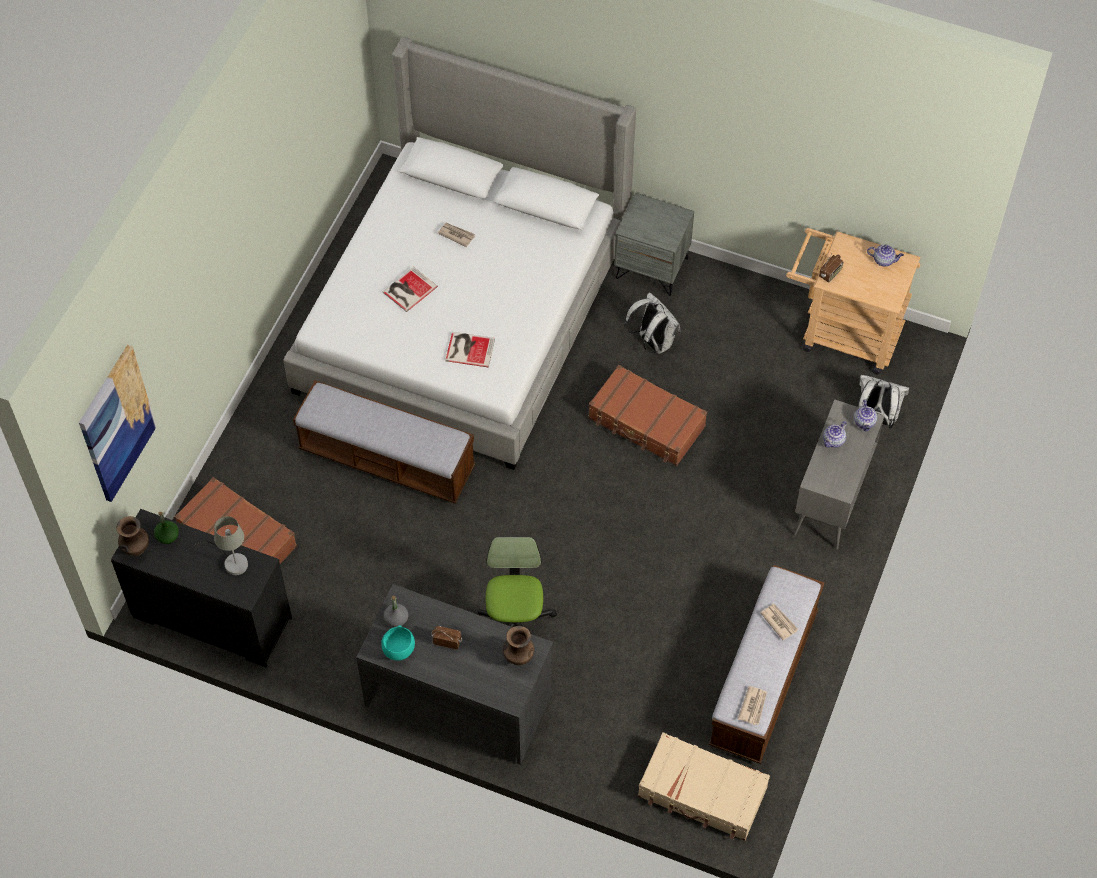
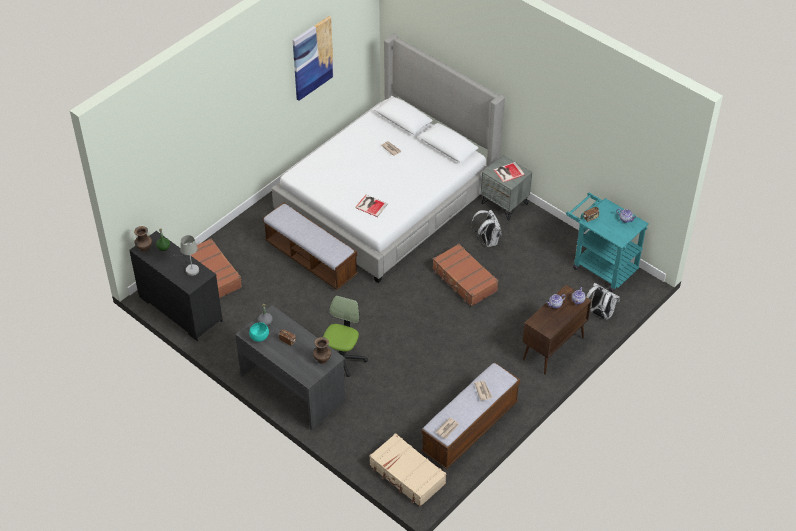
camera: 20 degrees right, 10 degrees down
picture [79,345,157,502] -> picture moved to [293,16,334,101]
book [383,267,438,312] -> book moved to [493,162,525,183]
beige cart [786,228,921,374] -> turquoise cart [566,193,649,292]
grey cabinet [794,399,884,550] -> brown cabinet [523,285,592,375]

